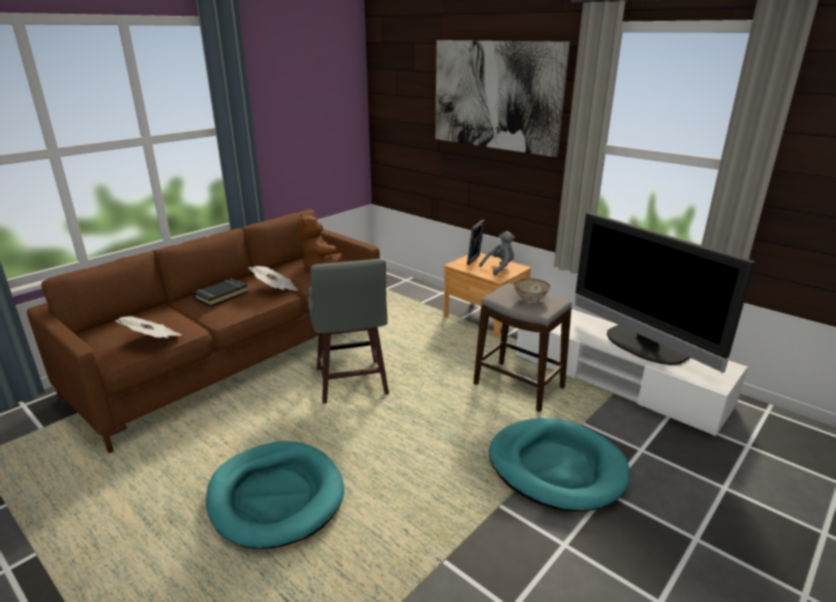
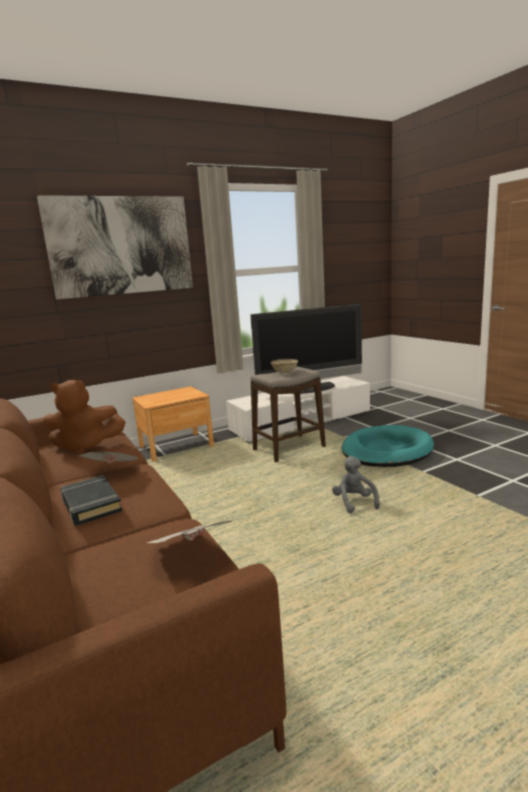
camera: 70 degrees left, 10 degrees down
turquoise dog bed [206,441,344,549] -> none
grey stool [308,259,389,403] -> none
picture frame [467,220,485,265] -> none
grey plush toy [479,231,515,275] -> grey plush toy moved to [332,456,380,514]

